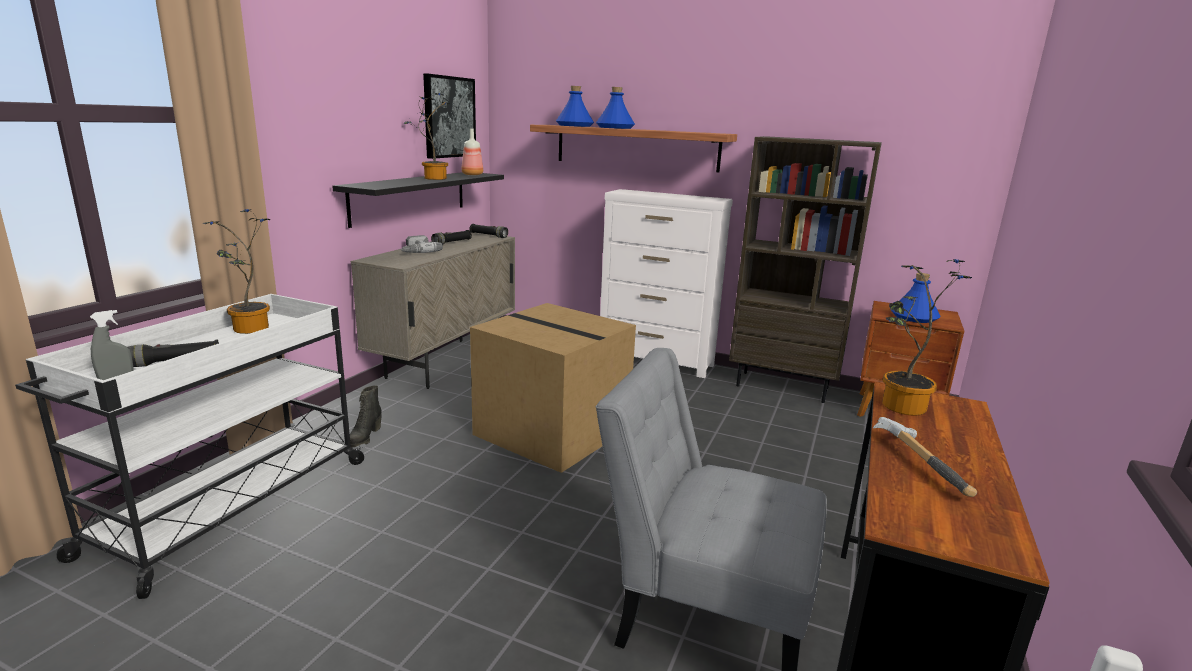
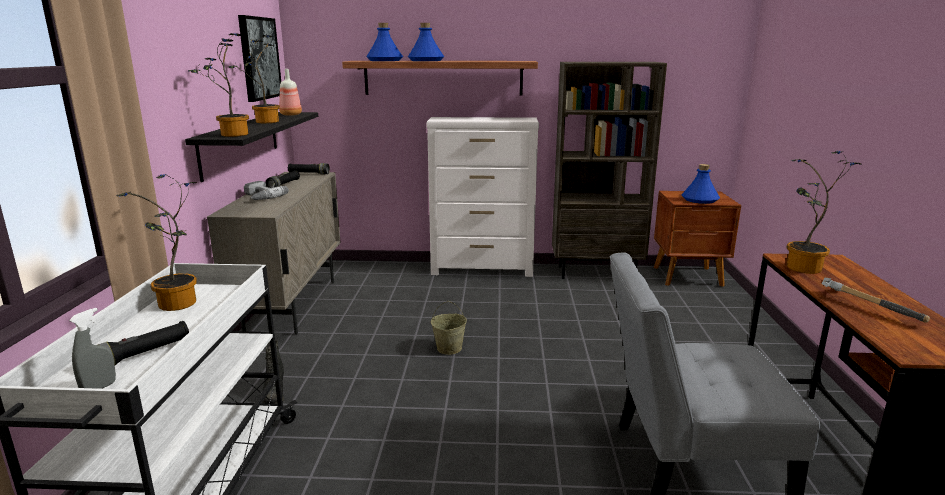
camera: 20 degrees left, 0 degrees up
cardboard box [470,303,636,473] -> beige bucket [431,301,467,355]
none -> potted plant [188,33,249,137]

